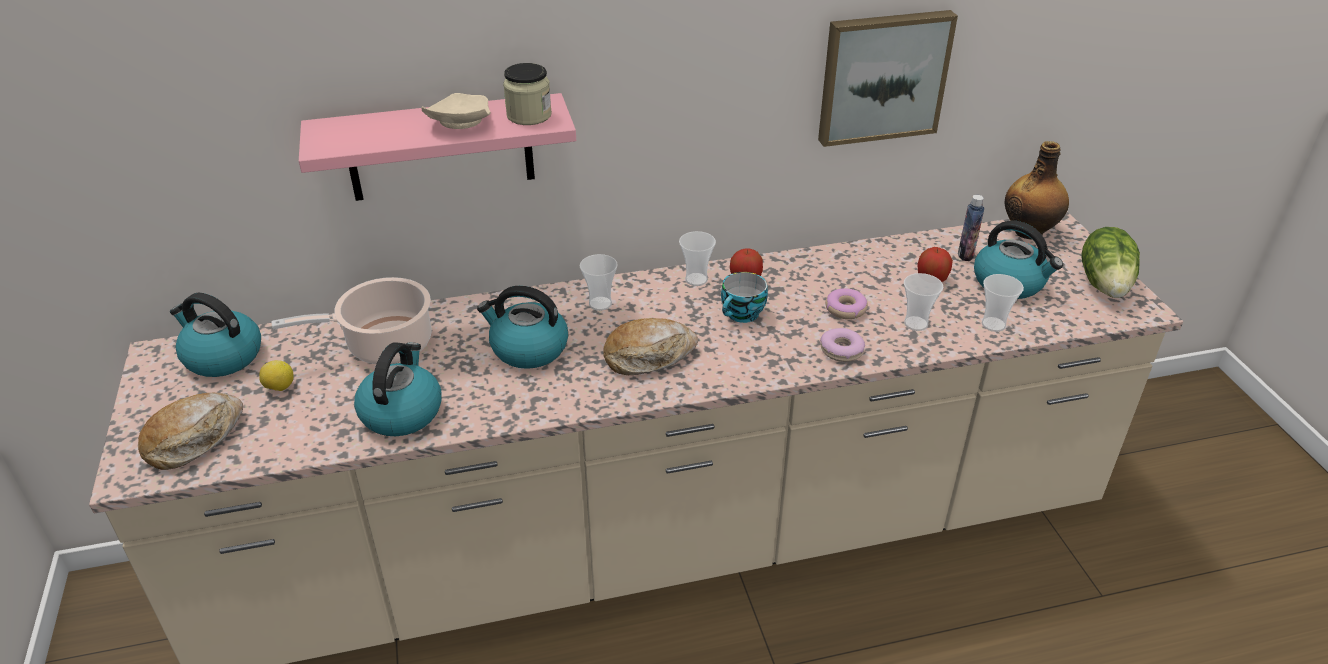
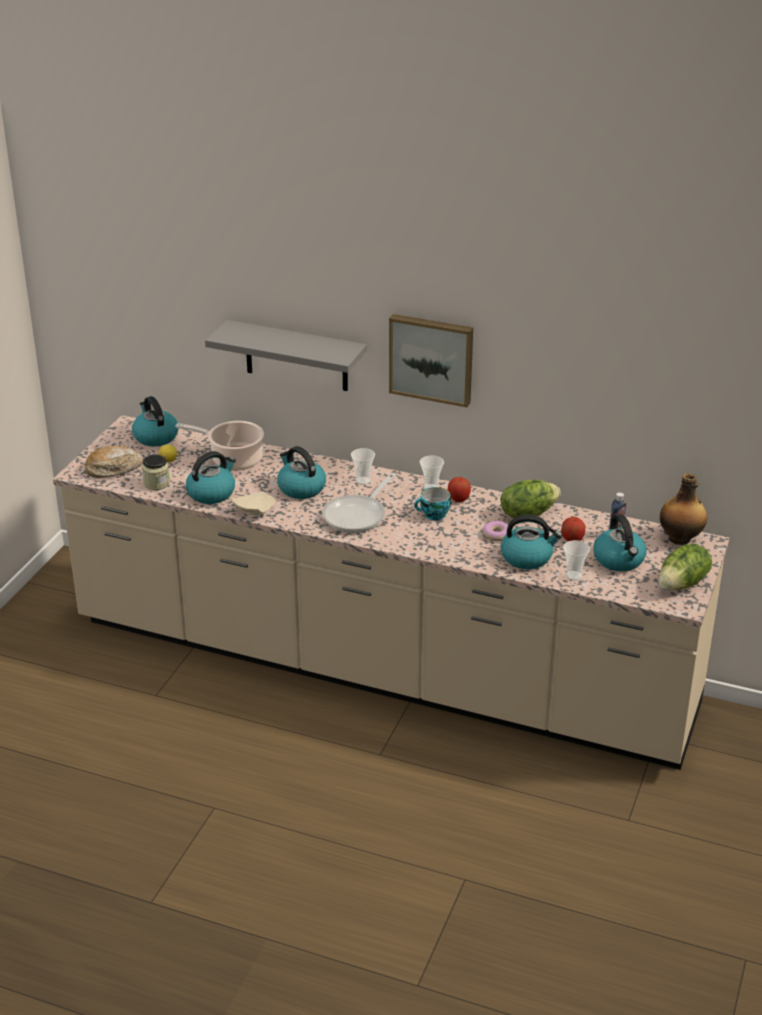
camera: 35 degrees right, 5 degrees down
pink shelf [299,93,576,201] -> grey shelf [205,320,367,391]
beige plate [421,93,491,129] -> beige plate moved to [231,492,275,515]
jar [503,63,552,125] -> jar moved to [142,455,170,490]
bread [603,318,698,375] -> frying pan [322,473,396,533]
picture [818,10,958,147] -> picture moved to [389,314,473,408]
donut [820,328,865,362] -> none
cup [904,273,944,331] -> kettle [501,515,562,569]
none -> lettuce [501,480,561,518]

